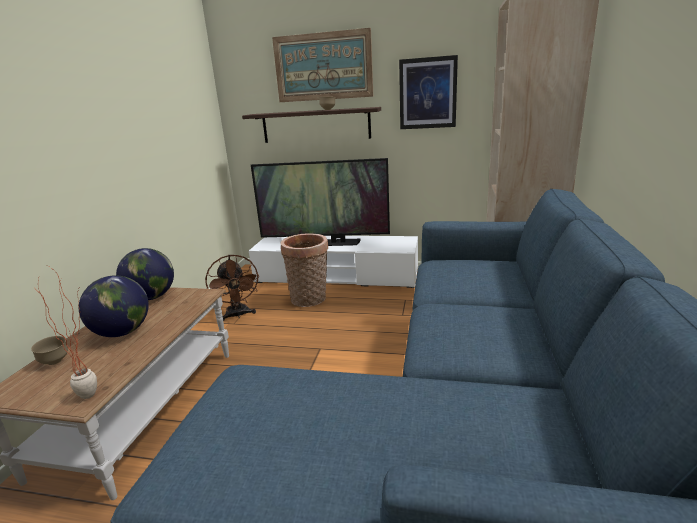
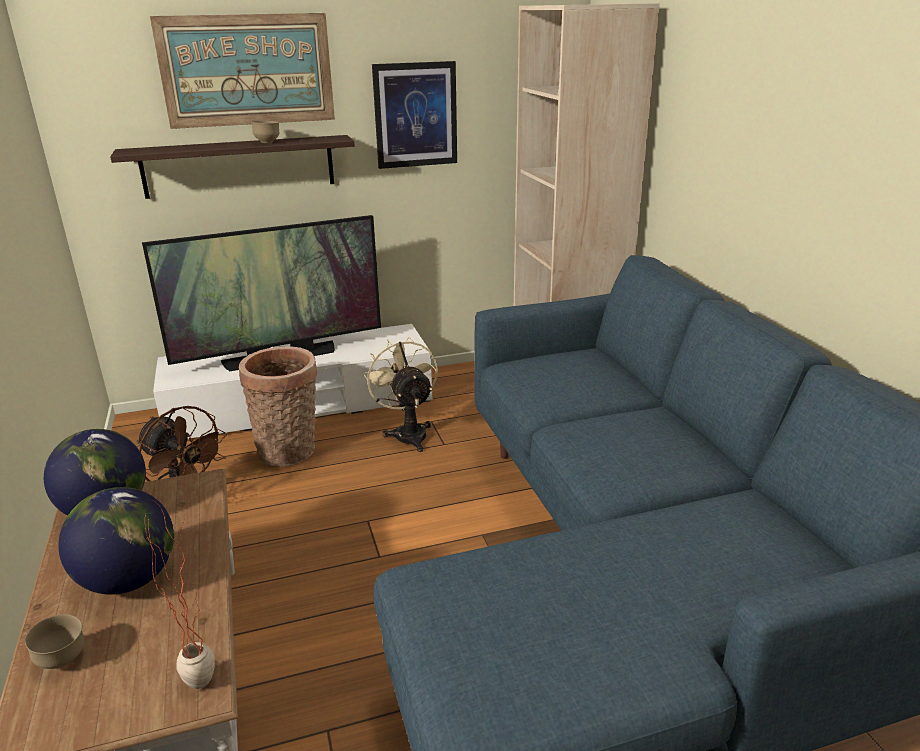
camera: 30 degrees left, 5 degrees up
none -> beige fan [363,337,438,452]

